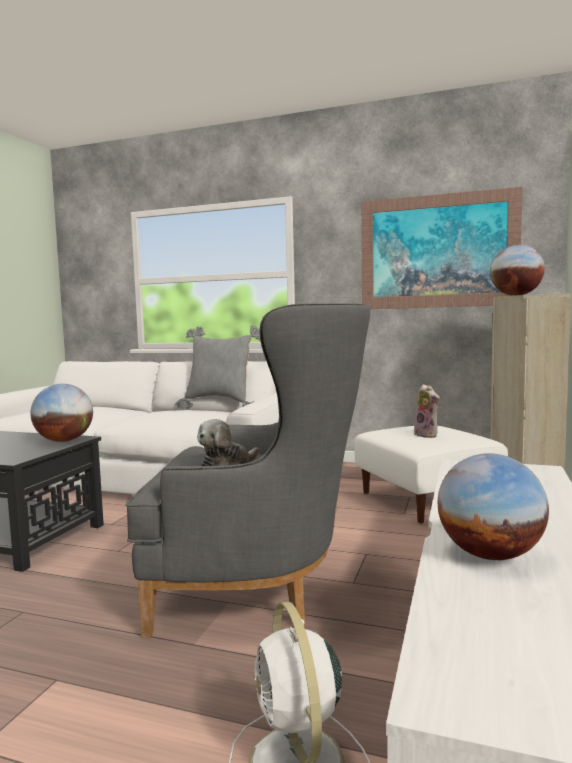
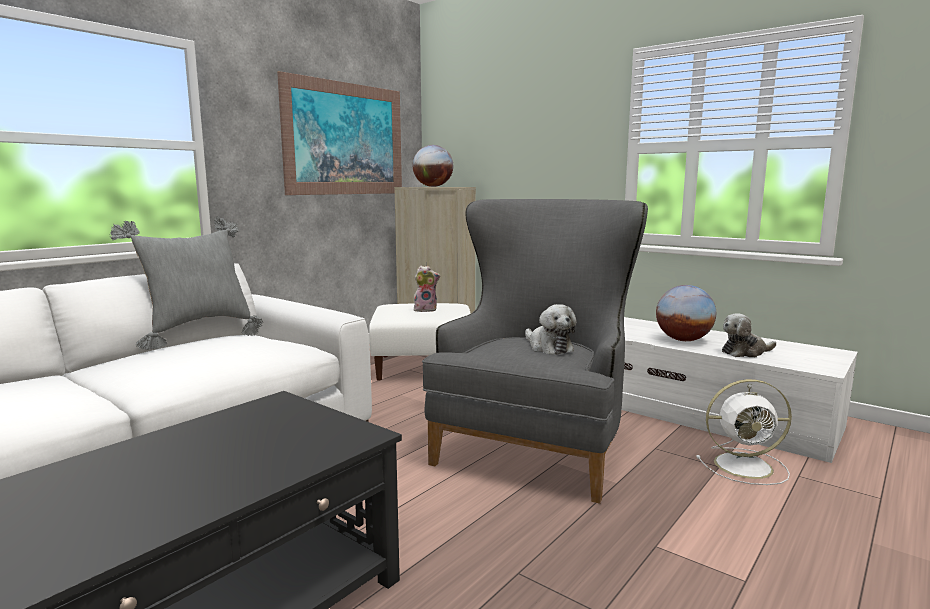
camera: 70 degrees left, 5 degrees up
globe [30,384,93,442] -> none
none -> plush toy [722,313,776,357]

